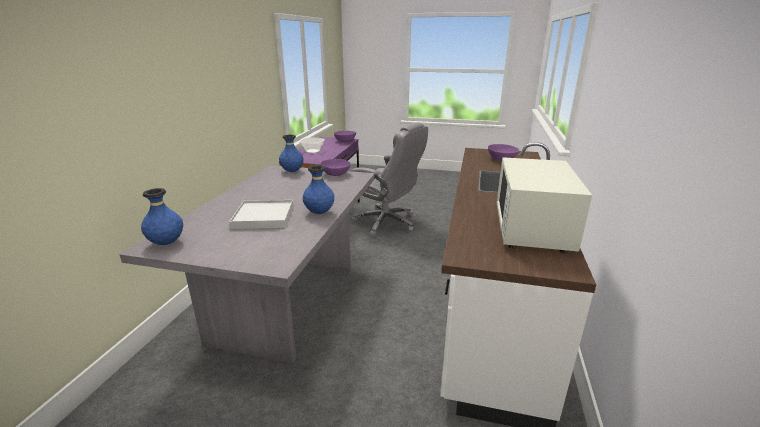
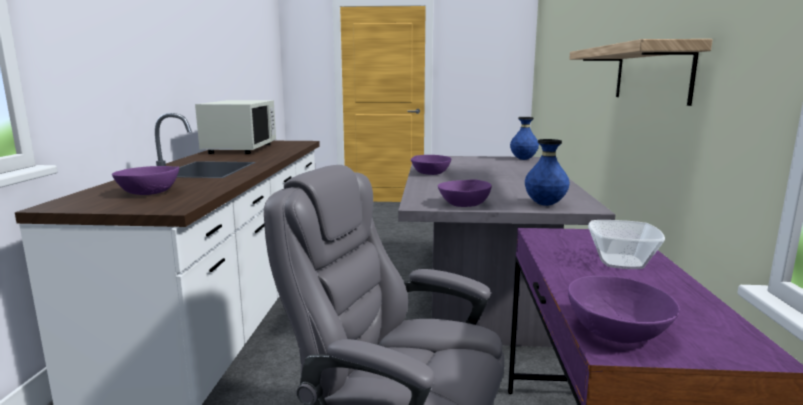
camera: 170 degrees right, 10 degrees down
white tray [229,200,293,229] -> none
blue vase [302,165,334,214] -> purple bowl [411,155,451,175]
none -> shelf [569,39,713,106]

